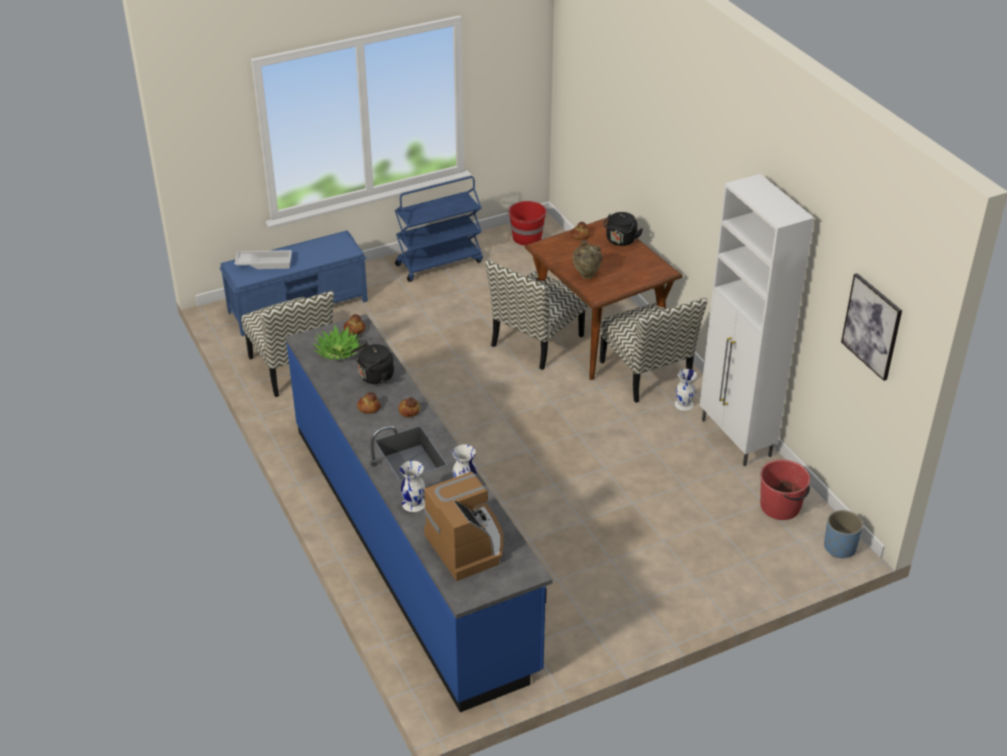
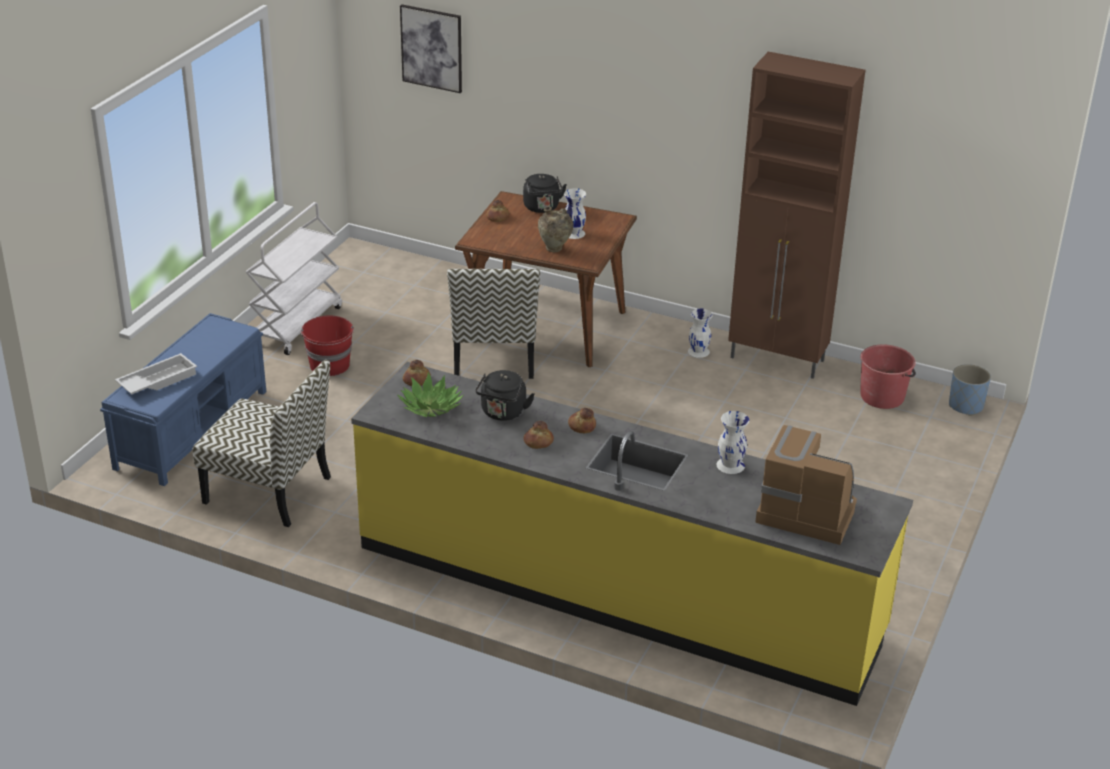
camera: 40 degrees left, 5 degrees down
blue counter [286,314,553,712] -> yellow counter [351,362,913,706]
blue cart [395,176,483,282] -> white cart [246,202,342,355]
white vase [400,461,425,512] -> white vase moved to [564,188,586,239]
red bucket [507,201,546,246] -> red bucket moved to [301,315,354,376]
chair [600,298,708,403] -> none
white cabinet [700,174,814,466] -> brown cabinet [728,52,865,379]
picture [841,273,902,381] -> picture moved to [400,4,462,93]

